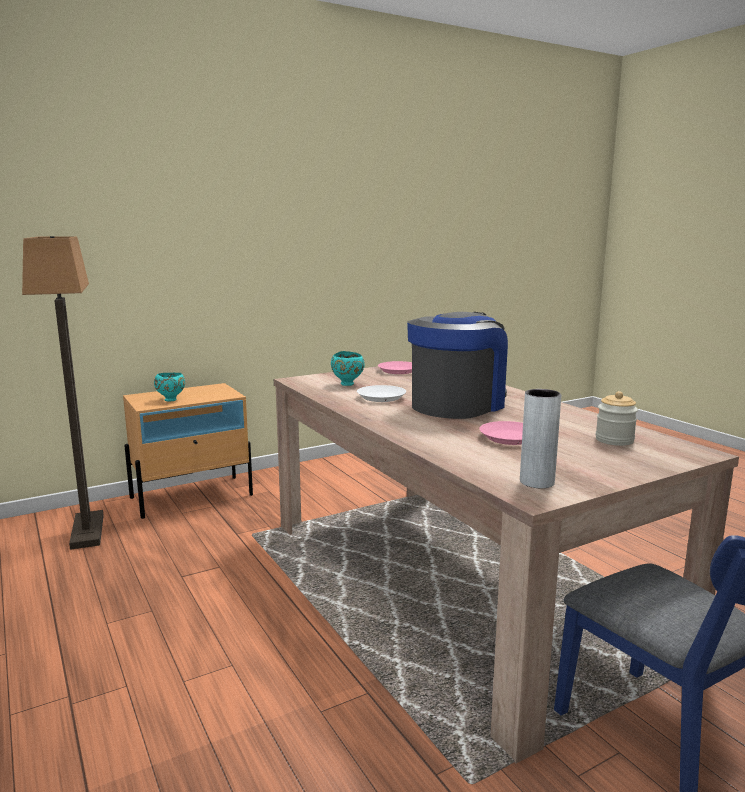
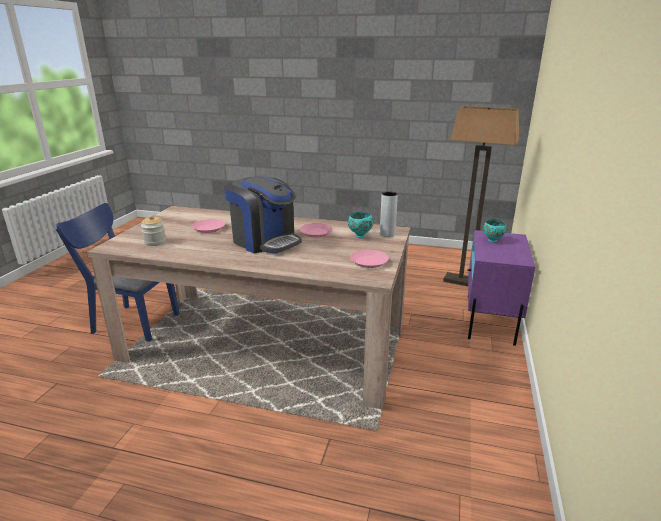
camera: 135 degrees right, 10 degrees up
beige nightstand [123,383,253,519] -> purple nightstand [467,230,536,346]
white plate [357,385,406,402] -> pink plate [299,223,333,238]
coffee machine [407,312,508,419] -> coffee machine turned 45 degrees counterclockwise [224,176,302,253]
grey vase [520,389,561,488] -> grey vase moved to [380,191,398,237]

